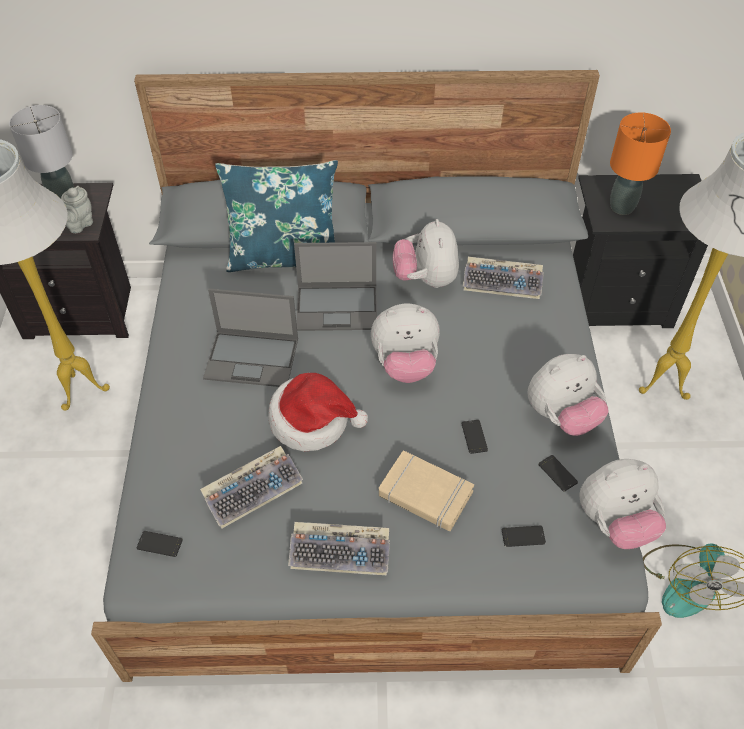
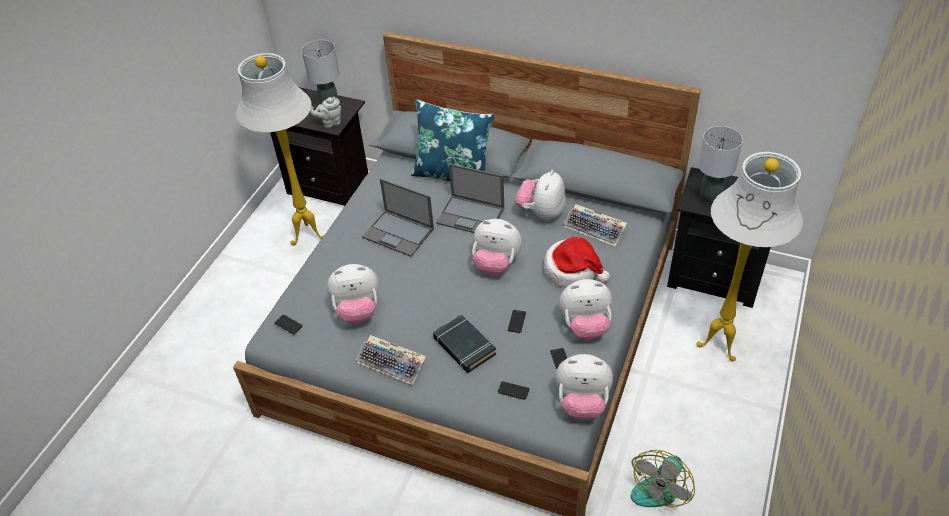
camera: 25 degrees right, 5 degrees down
keyboard [200,446,303,528] -> plush toy [327,264,379,323]
hat [268,373,368,451] -> hat moved to [544,237,610,287]
beige book [379,450,474,531] -> black book [433,314,496,373]
orange table lamp [610,112,671,215] -> grey table lamp [698,126,743,203]

